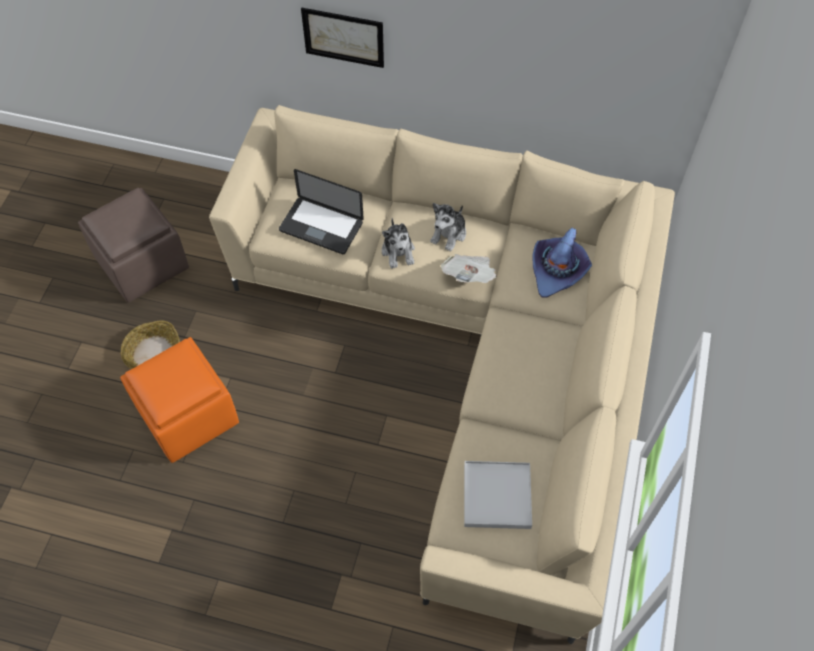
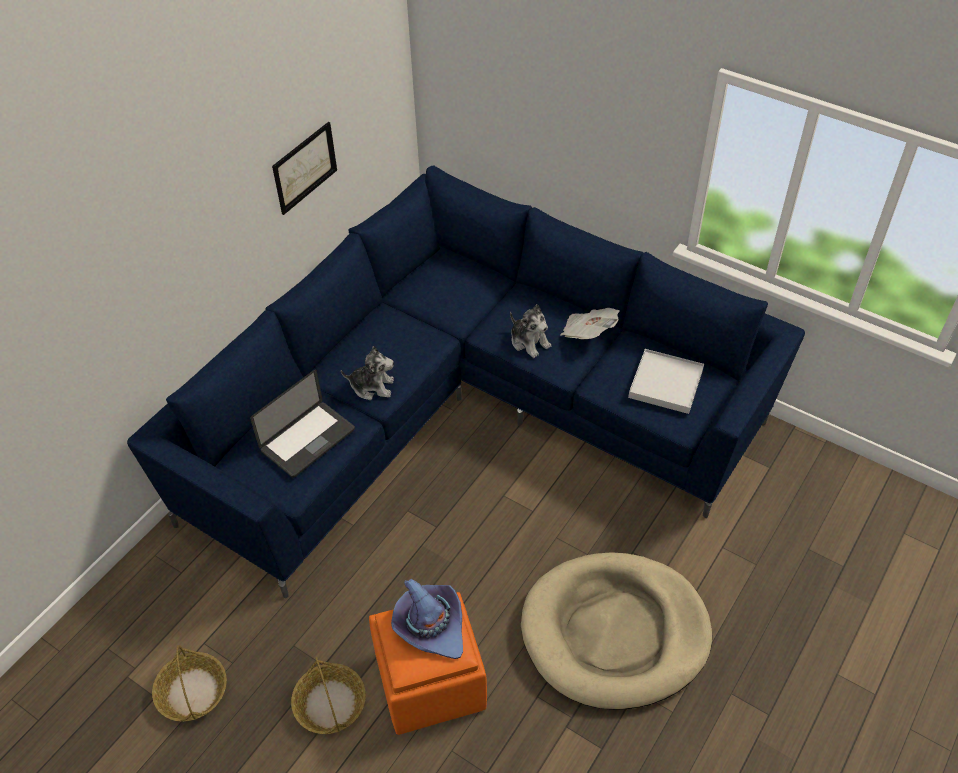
camera: 70 degrees left, 10 degrees down
brown ottoman [78,188,189,303] -> basket [152,645,227,722]
beige sofa [209,105,675,644] -> blue sofa [127,165,805,598]
picture [301,8,384,68] -> picture moved to [272,122,337,215]
plush toy [430,203,466,251] -> plush toy moved to [510,304,551,358]
newspaper [441,254,497,283] -> newspaper moved to [561,308,619,340]
purple hat [532,228,592,298] -> purple hat moved to [391,579,463,659]
none -> beige dog bed [521,552,712,710]

